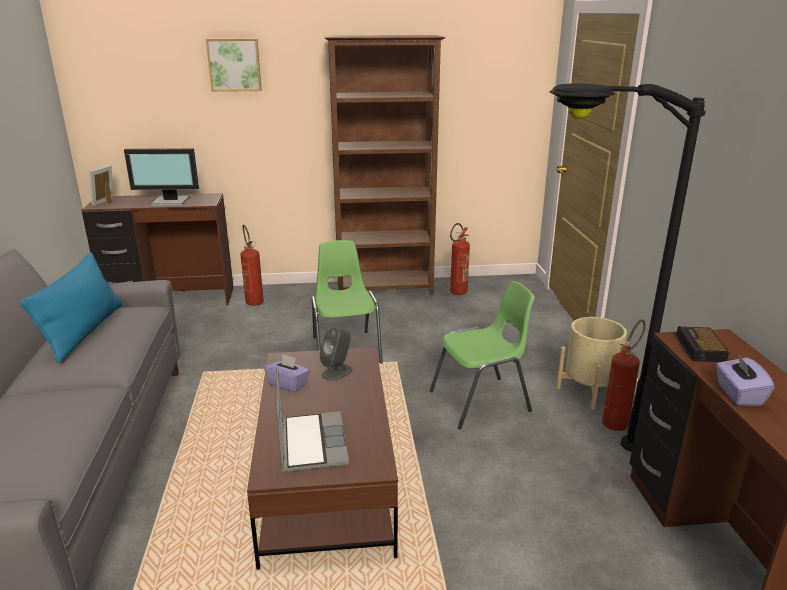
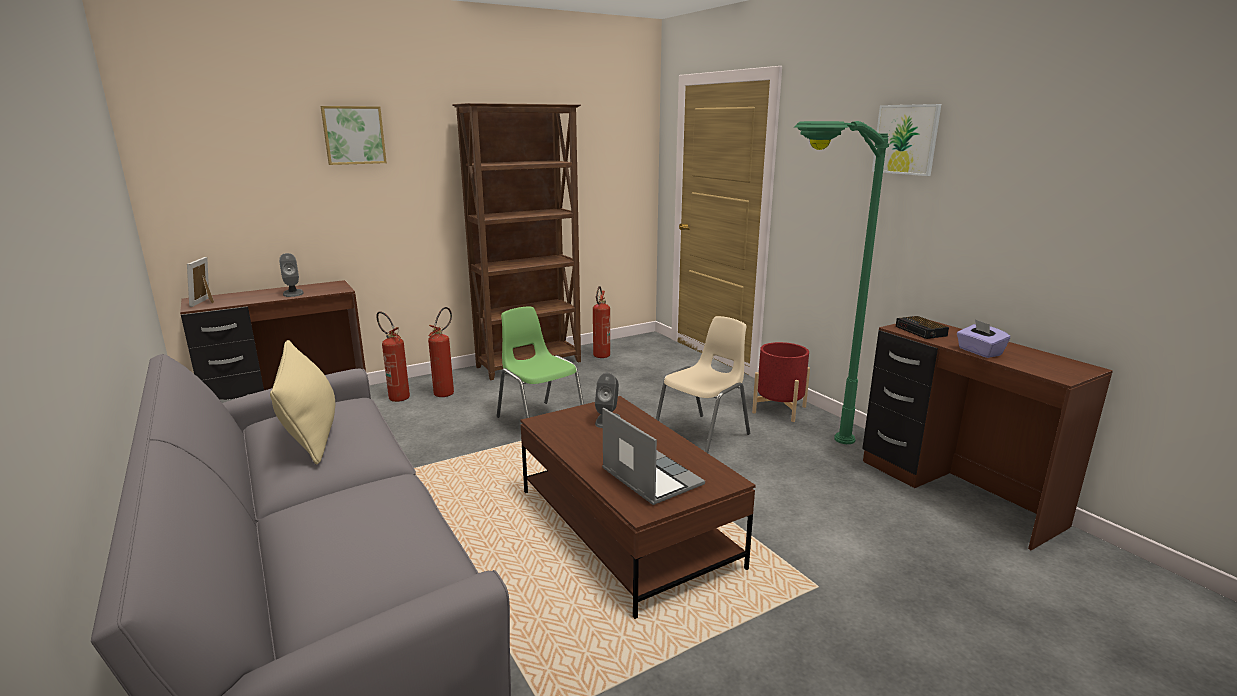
camera: 25 degrees left, 5 degrees down
blue pillow [20,252,122,363] -> beige pillow [270,340,335,464]
monitor [124,148,199,206] -> grey speaker [279,253,304,297]
purple tissue box [264,354,310,392] -> none
green chair [430,281,535,430] -> beige chair [656,316,750,453]
black floor lamp [549,84,706,452] -> green floor lamp [794,121,889,444]
beige planter [556,317,627,410] -> red planter [752,342,810,422]
fire extinguisher [602,319,646,431] -> fire extinguisher moved to [428,307,454,397]
none -> picture [872,104,941,176]

